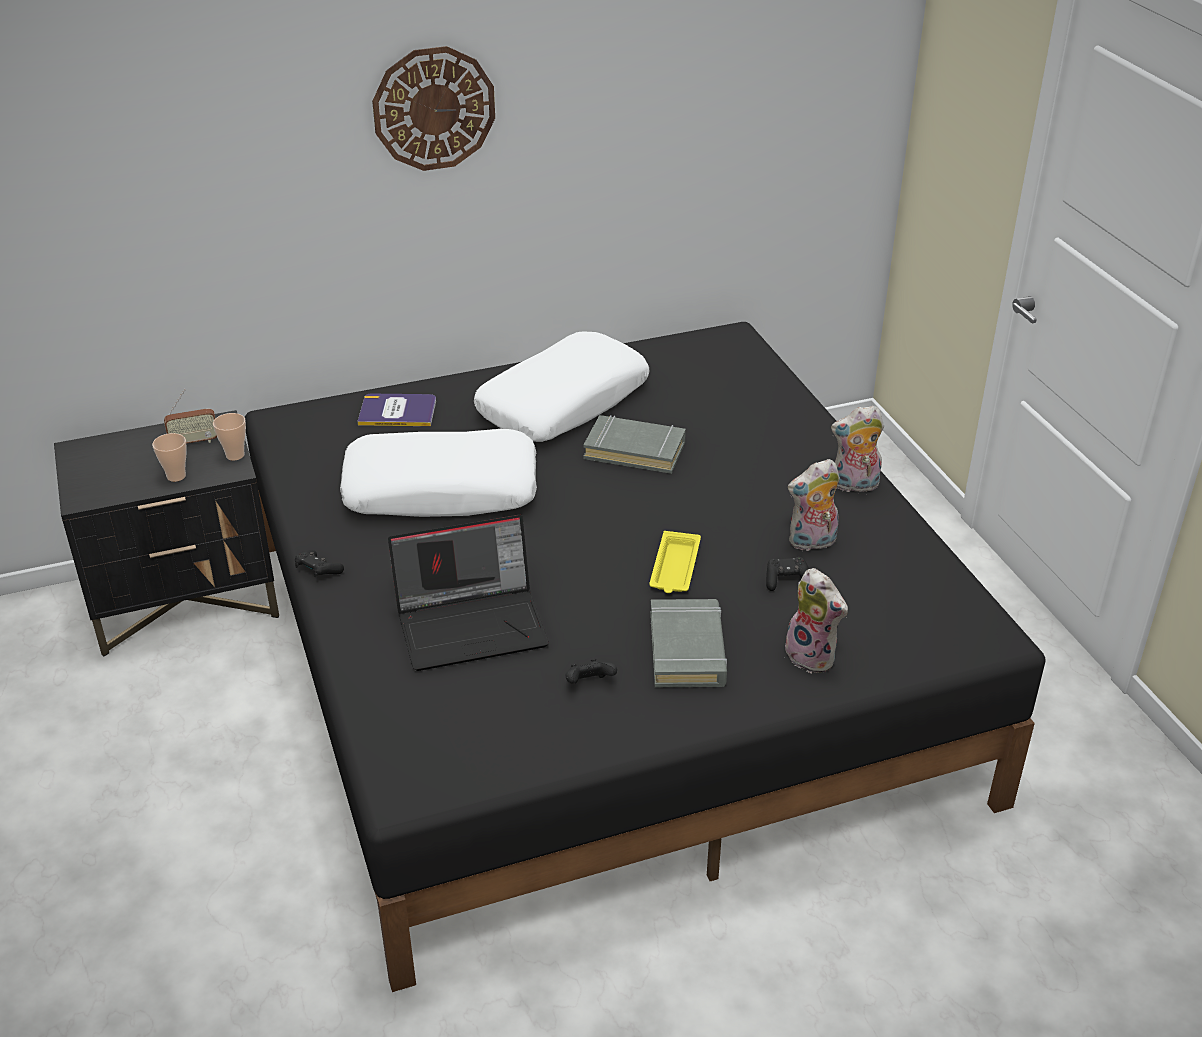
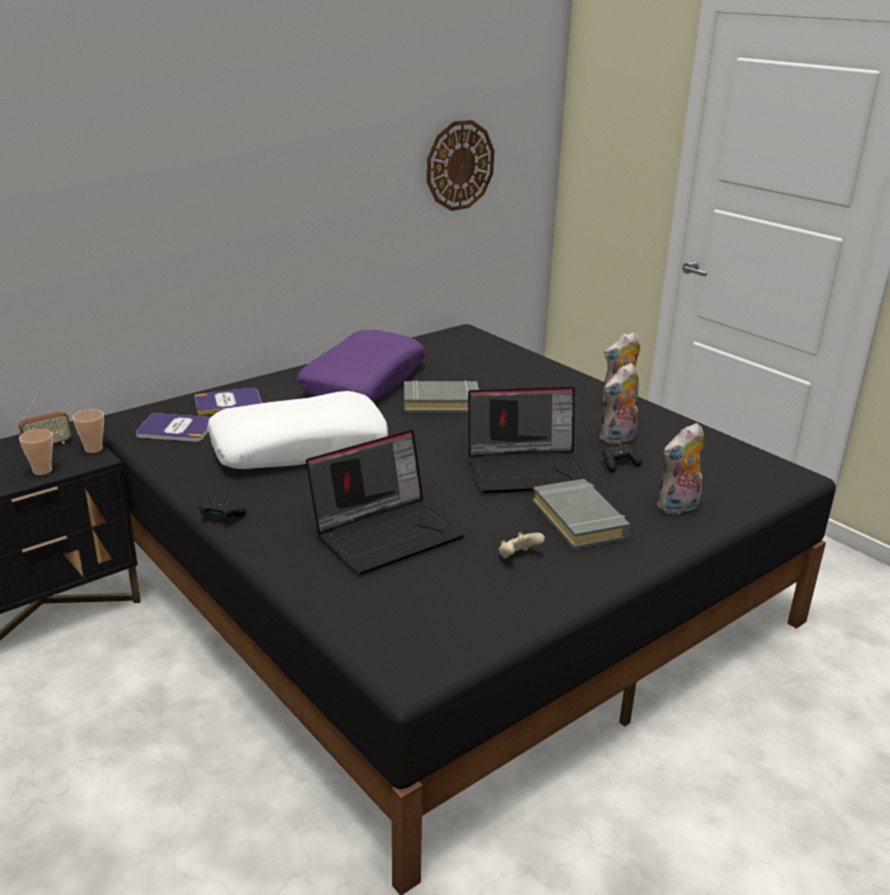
camera: 20 degrees left, 10 degrees down
wall clock [372,46,495,171] -> wall clock moved to [427,120,494,211]
white pillow [474,331,649,442] -> purple pillow [297,330,425,402]
black game controller [566,659,617,684] -> beige game controller [499,532,545,558]
yellow tray [649,531,701,593] -> laptop [468,387,590,493]
plush toy [783,568,848,673] -> plush toy turned 120 degrees clockwise [657,423,704,514]
none -> book [136,413,211,442]

